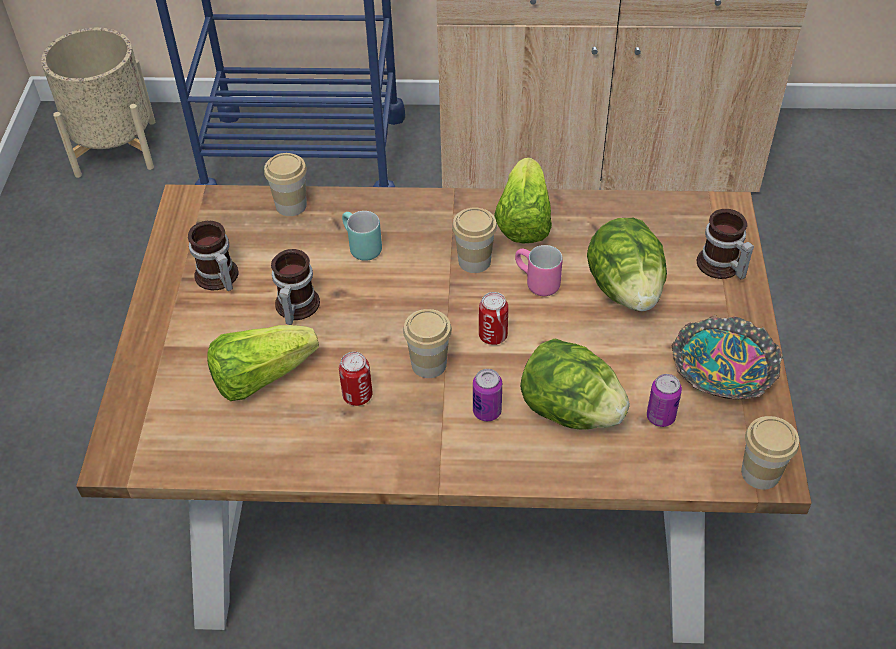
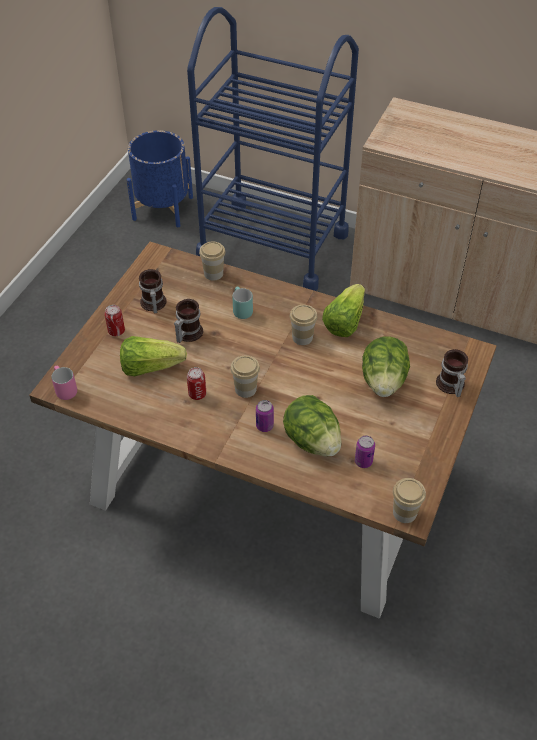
camera: 20 degrees right, 0 degrees up
beige planter [41,28,155,178] -> blue planter [127,130,193,227]
can [479,292,508,345] -> can moved to [105,305,125,336]
pink mug [515,245,562,296] -> pink mug moved to [51,366,77,400]
bowl [672,315,783,400] -> none

